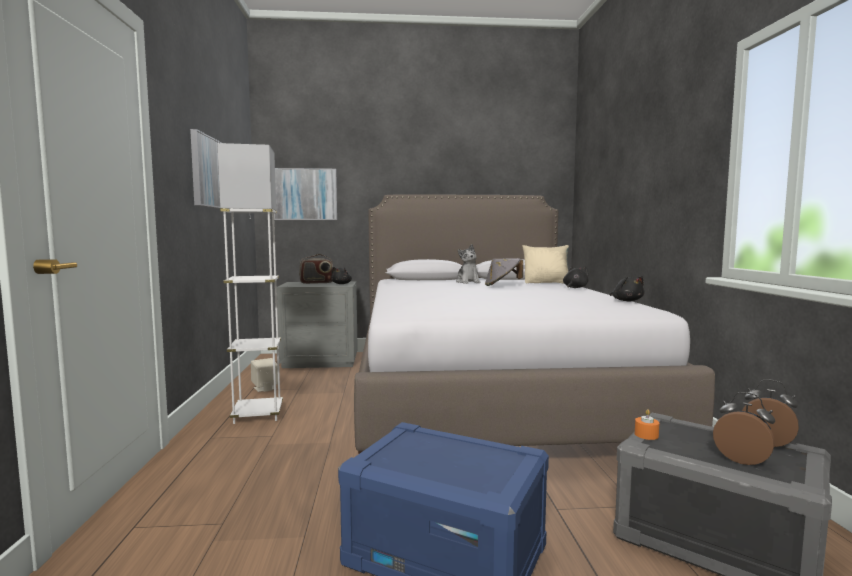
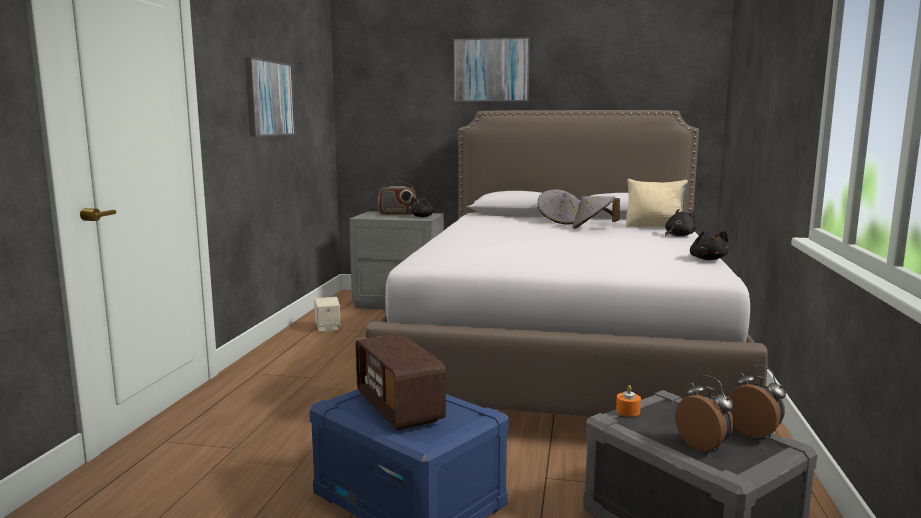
camera: 15 degrees right, 5 degrees up
white floor lamp [217,143,283,424] -> none
picture [274,168,337,220] -> picture moved to [454,37,530,102]
plush toy [456,244,480,284] -> grey hat [537,190,580,225]
none -> radio [355,333,446,430]

